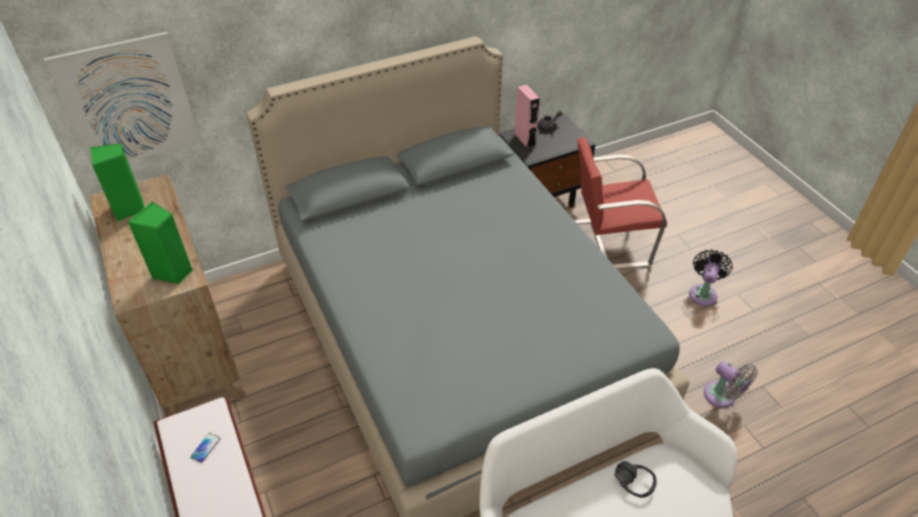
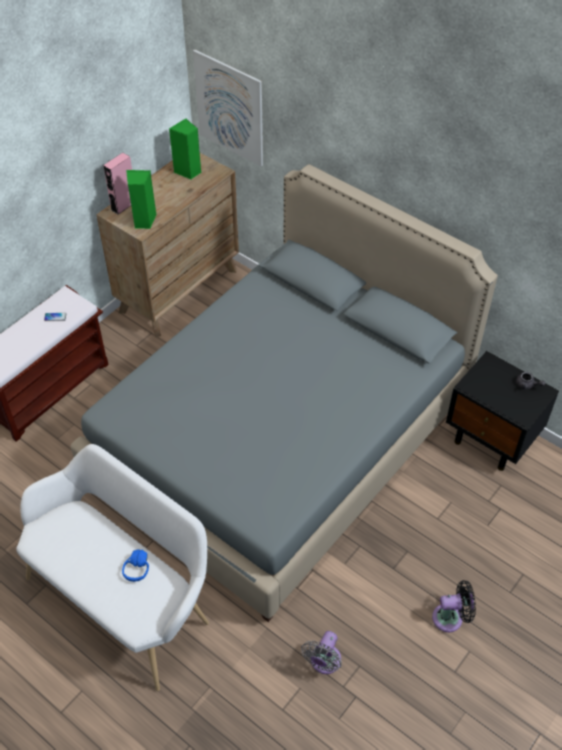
camera: 65 degrees right, 5 degrees up
pink speaker [514,84,540,149] -> pink speaker moved to [103,153,132,215]
red chair [574,137,667,269] -> none
black headphones [615,461,657,498] -> blue headphones [122,550,149,582]

